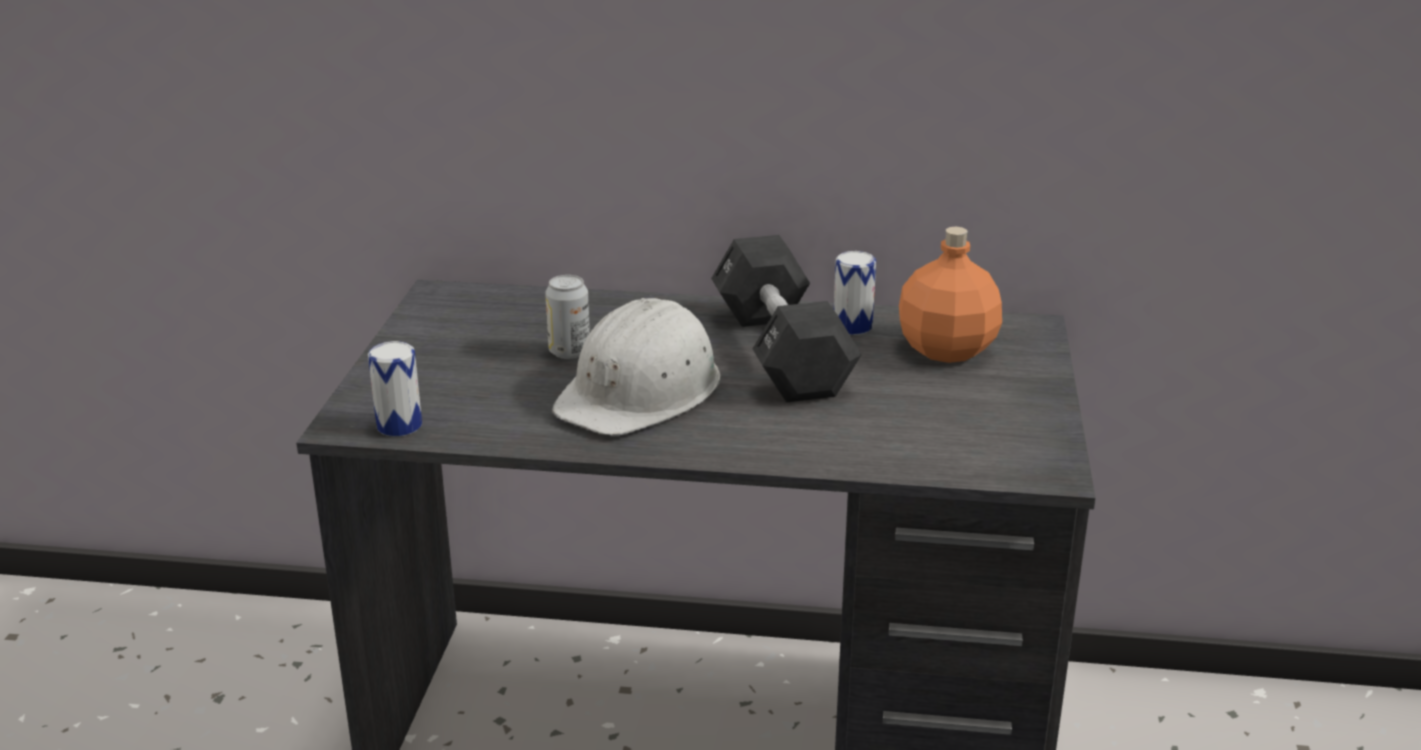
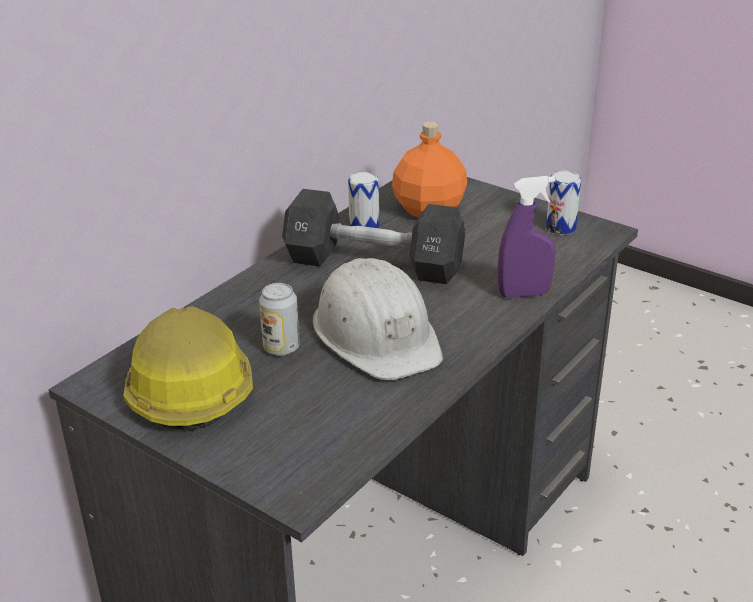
camera: 60 degrees left, 5 degrees up
can [368,341,422,436] -> can moved to [546,171,581,235]
none -> hard hat [123,306,253,431]
none -> purple spray bottle [498,176,556,298]

